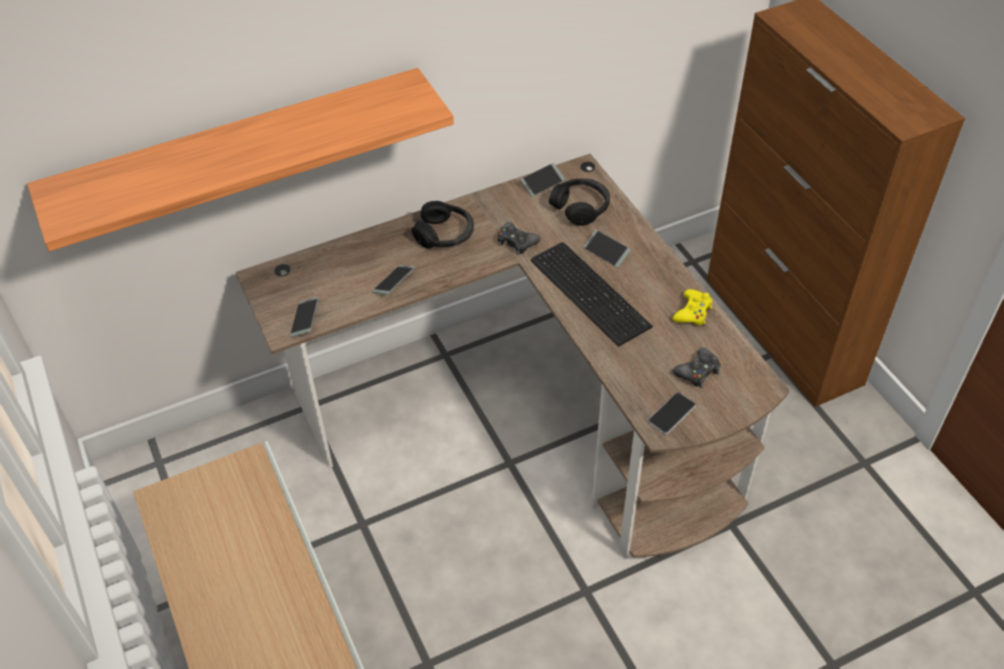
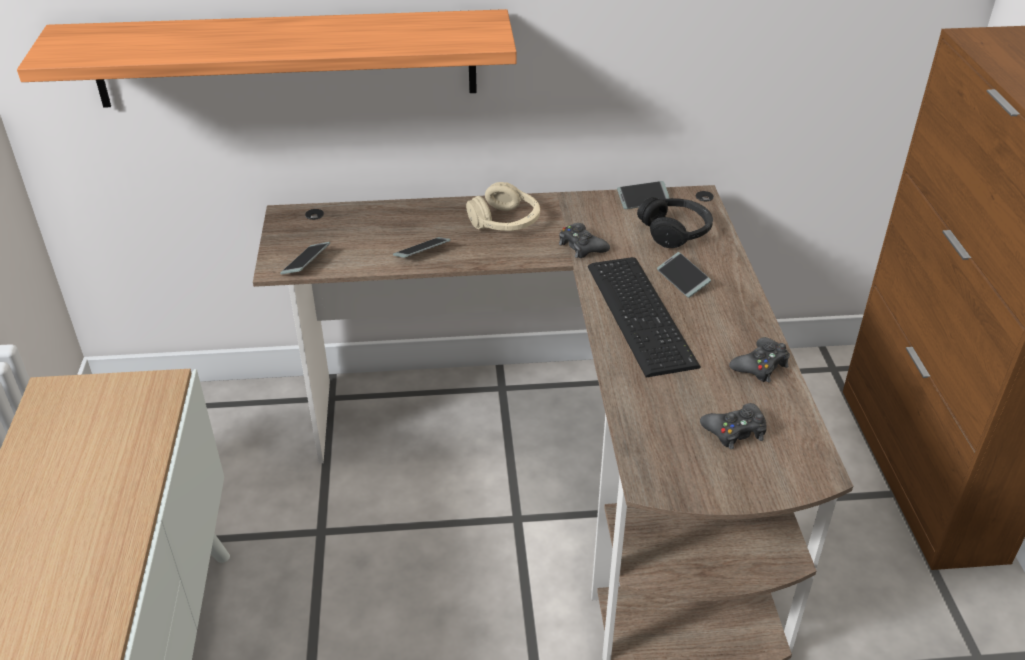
camera: 20 degrees right, 10 degrees down
black headphones [412,201,474,249] -> beige headphones [466,182,540,231]
phone [648,393,696,434] -> none
yellow game controller [673,289,712,326] -> black game controller [729,337,790,382]

